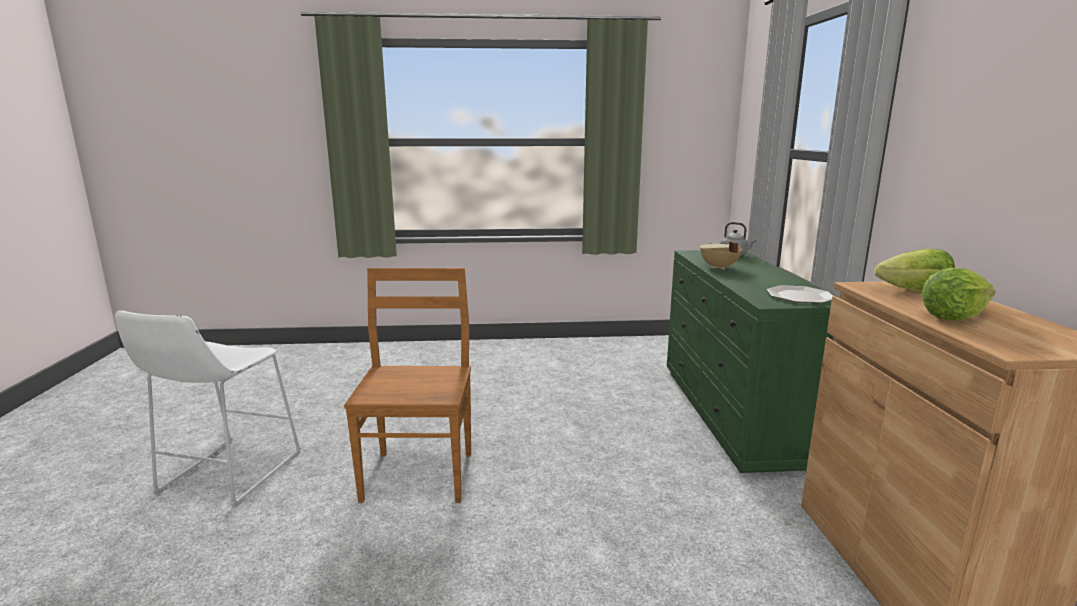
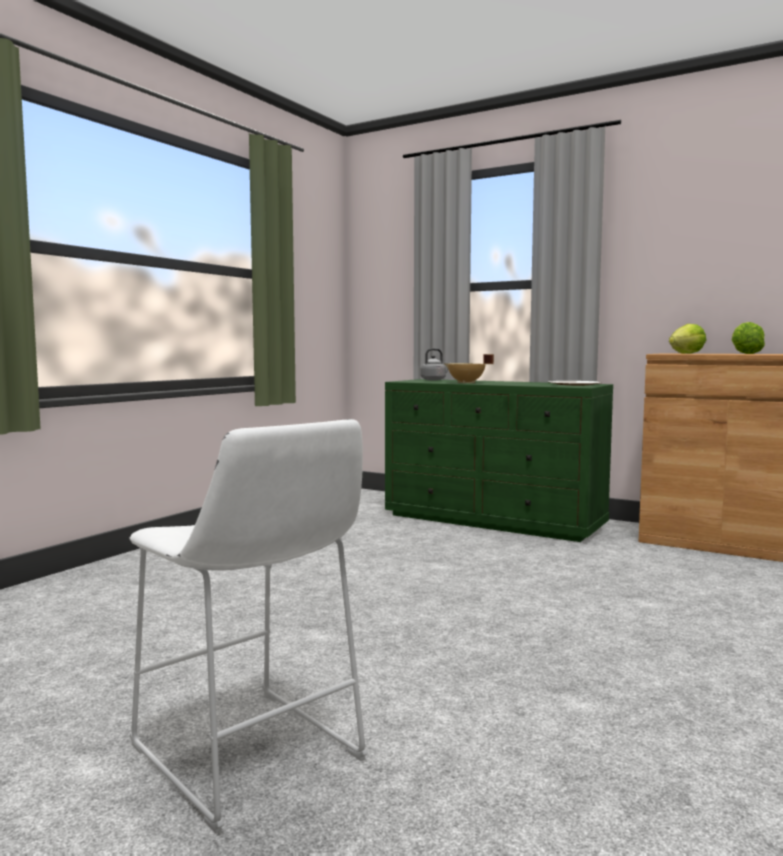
camera: 55 degrees left, 10 degrees down
brown chair [344,268,471,503] -> none

